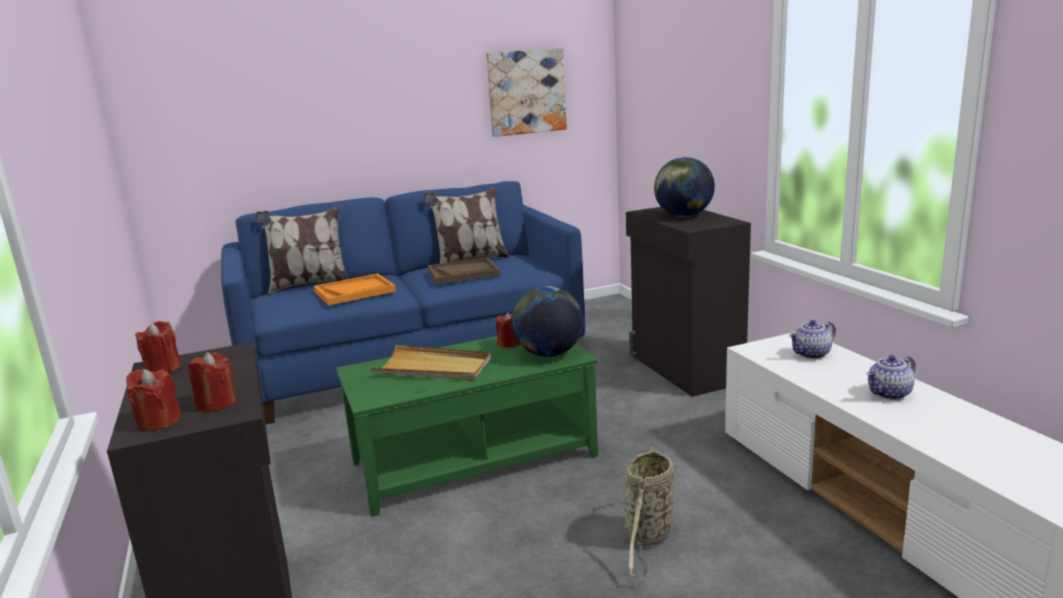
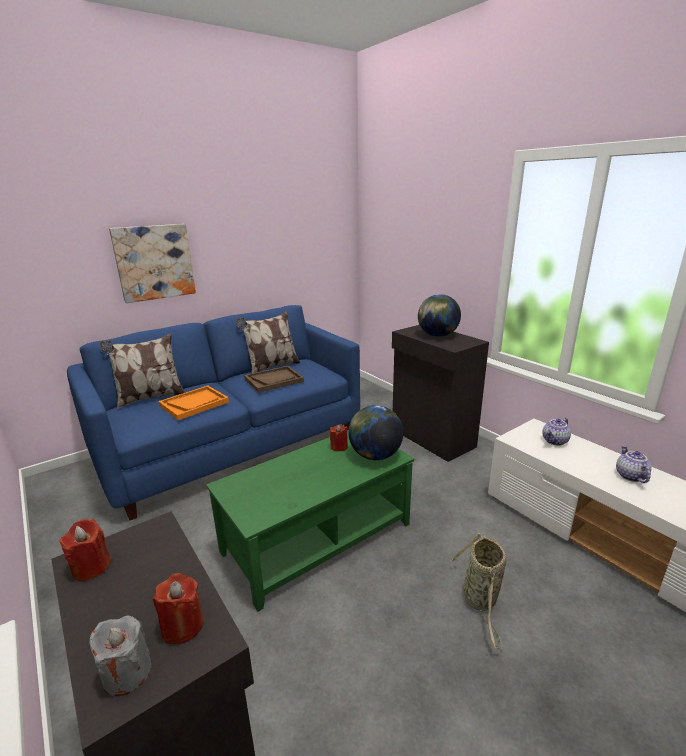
camera: 15 degrees left, 5 degrees up
red candle [126,369,181,432] -> grey candle [89,616,151,696]
beige tray [370,345,492,381] -> none
picture [486,48,567,137] -> picture moved to [109,224,196,303]
teapot [867,355,916,400] -> teapot turned 135 degrees clockwise [616,445,652,483]

